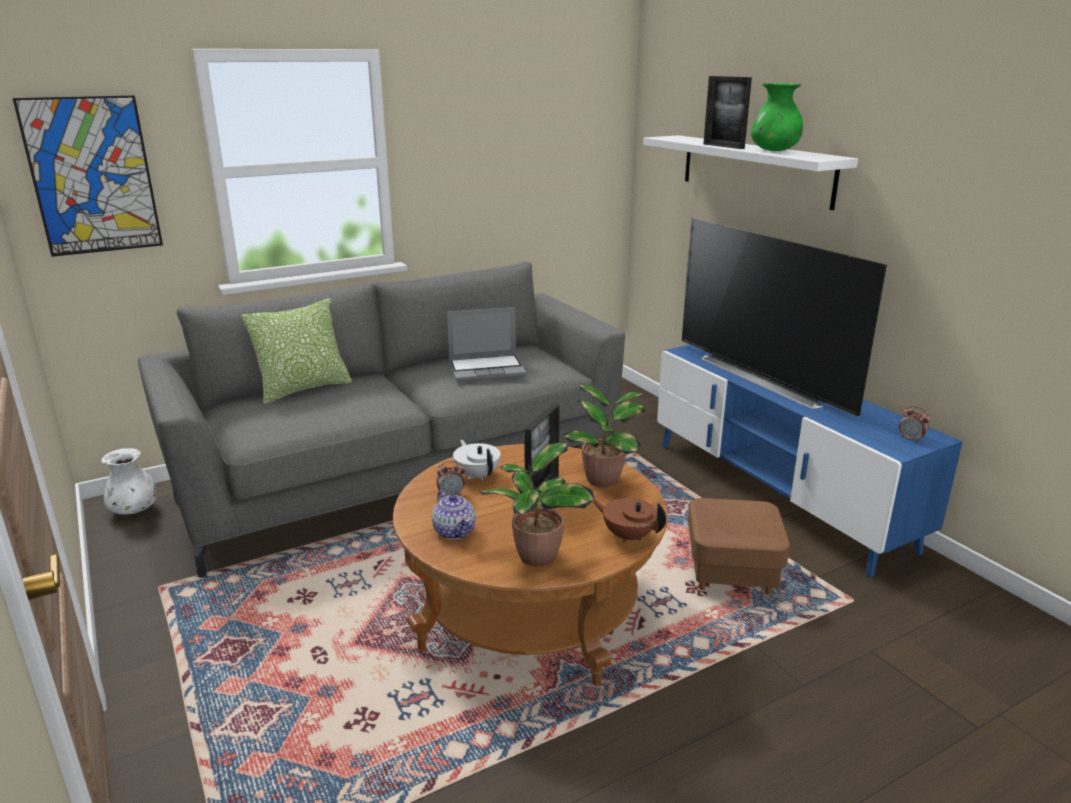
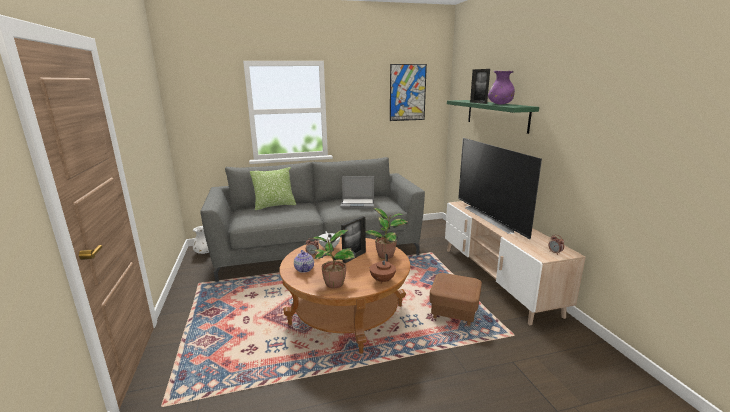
camera: 15 degrees right, 5 degrees down
picture [13,95,163,257] -> picture moved to [390,64,427,121]
brown teapot [593,498,666,543] -> brown teapot turned 120 degrees counterclockwise [370,254,396,284]
white shelf [643,135,858,210] -> green shelf [447,100,539,134]
blue tv stand [657,345,963,577] -> beige tv stand [445,201,586,326]
green vase [751,83,803,151] -> purple vase [488,71,515,104]

